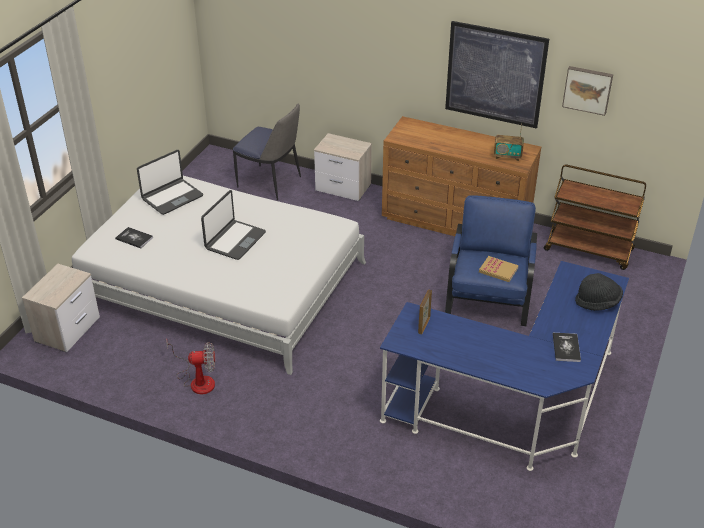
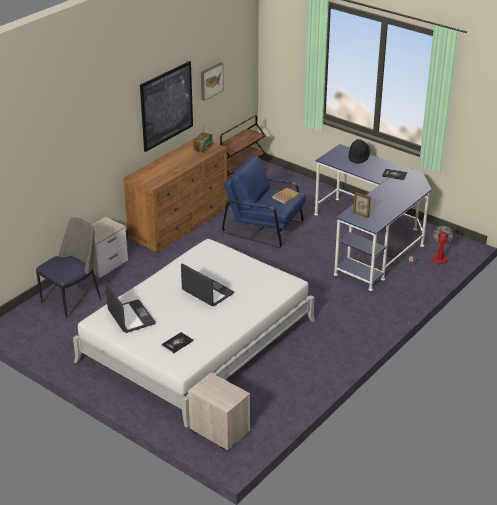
camera: 75 degrees left, 5 degrees down
fan [166,341,215,394] -> fan moved to [409,226,453,269]

